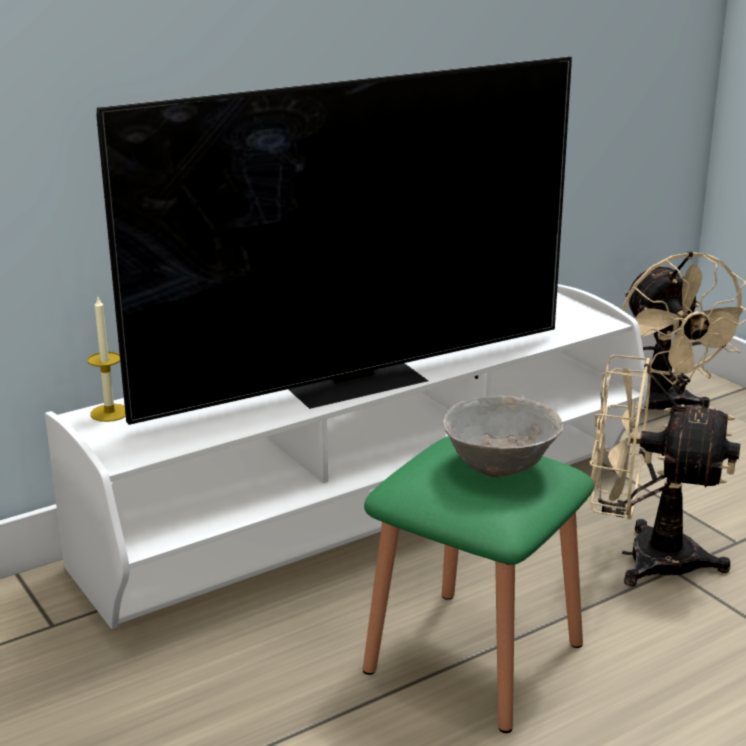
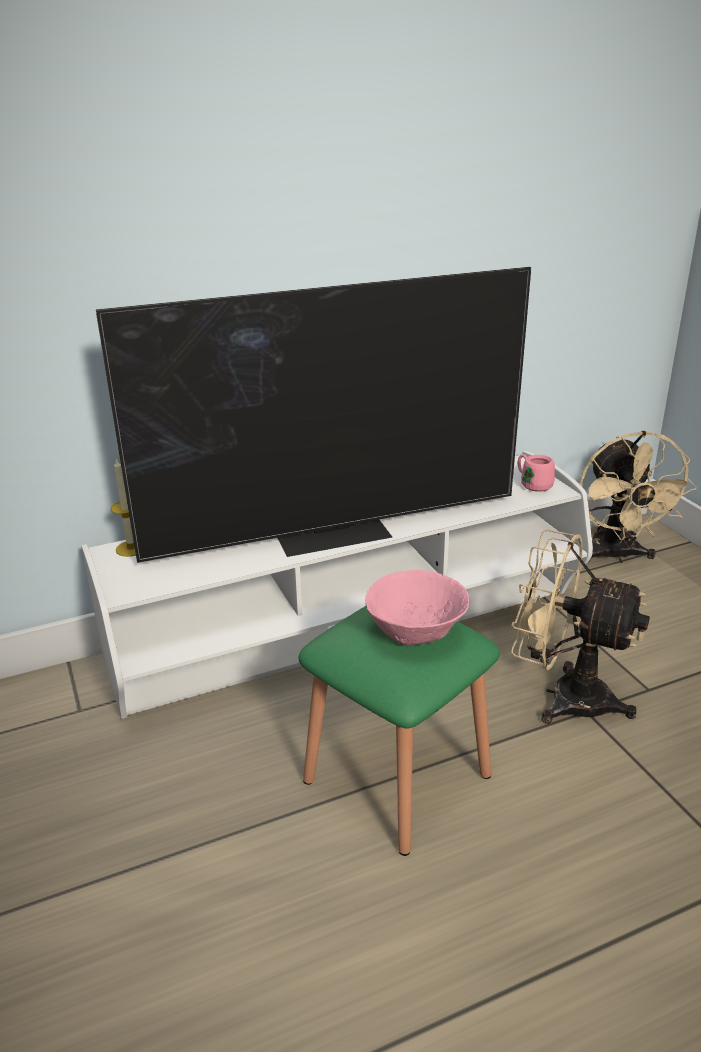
camera: 10 degrees right, 5 degrees up
grey bowl [443,395,563,477] -> pink bowl [365,570,469,645]
none -> pink mug [518,454,555,492]

